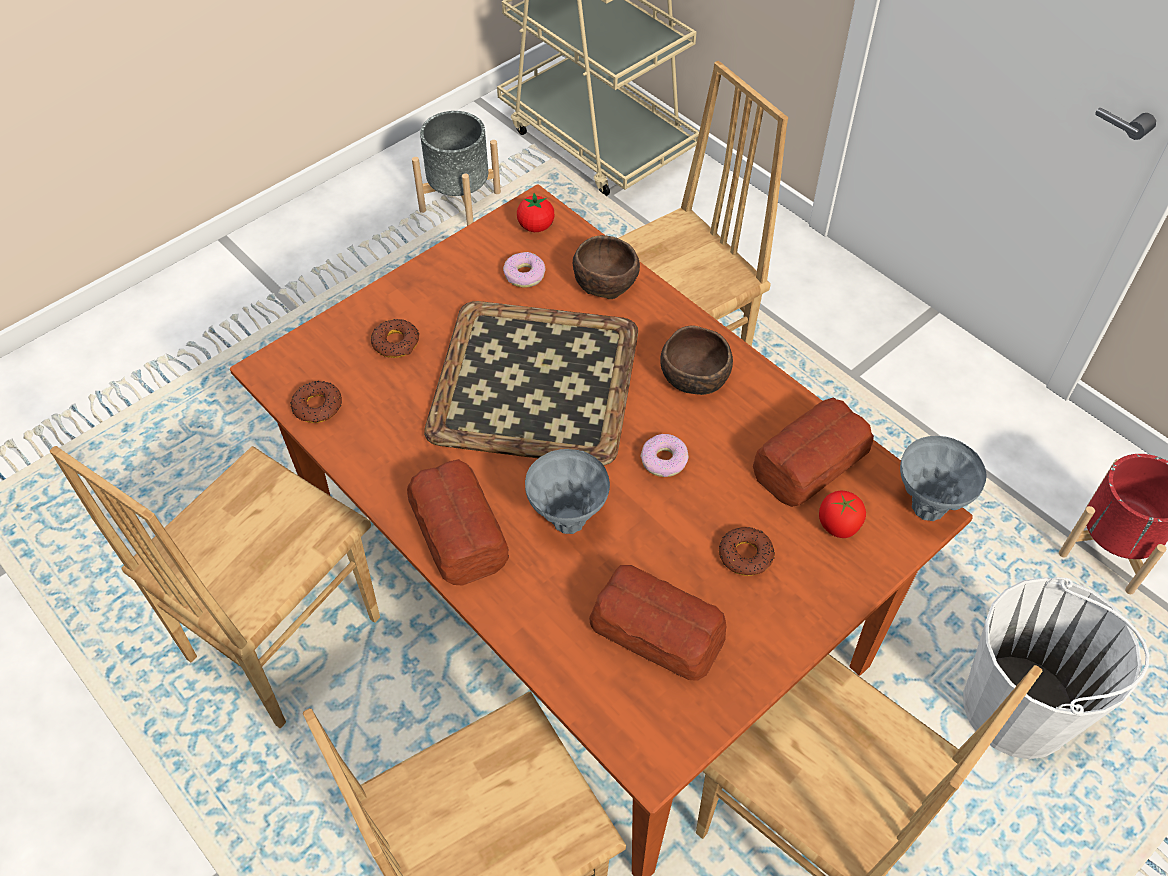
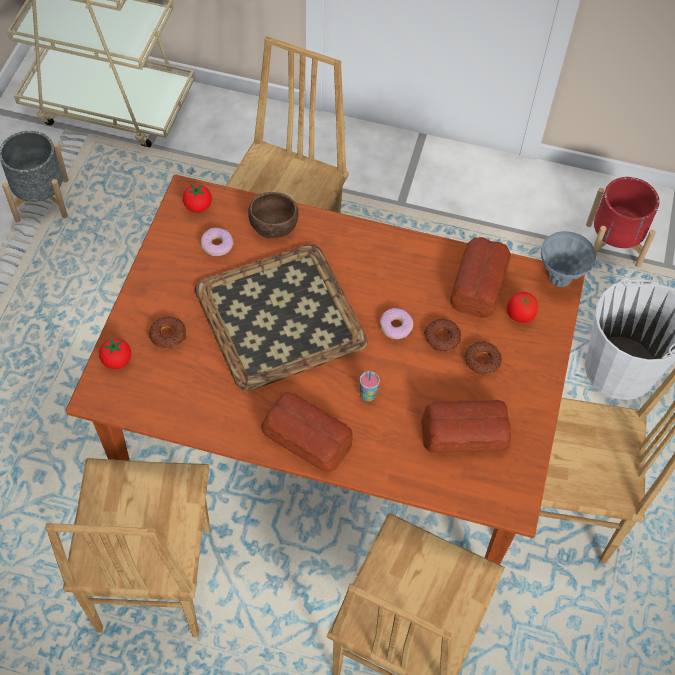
camera: 35 degrees left, 5 degrees up
donut [291,381,342,423] -> donut moved to [424,319,461,351]
grey vase [525,449,610,534] -> cup [360,371,380,401]
brown bowl [661,325,733,395] -> none
none -> tomato [99,338,131,369]

